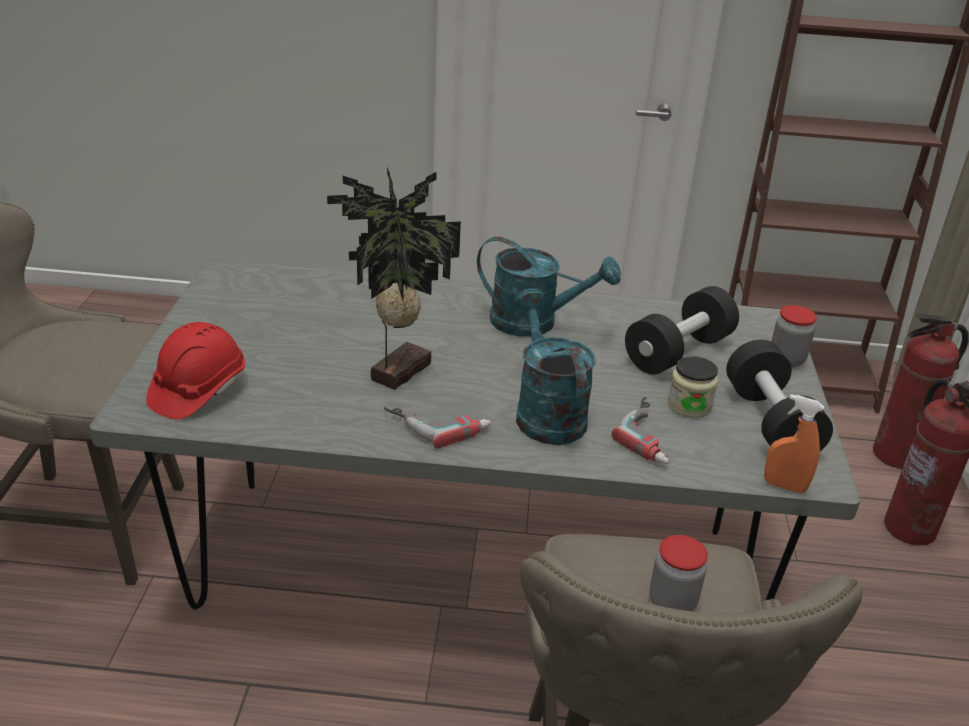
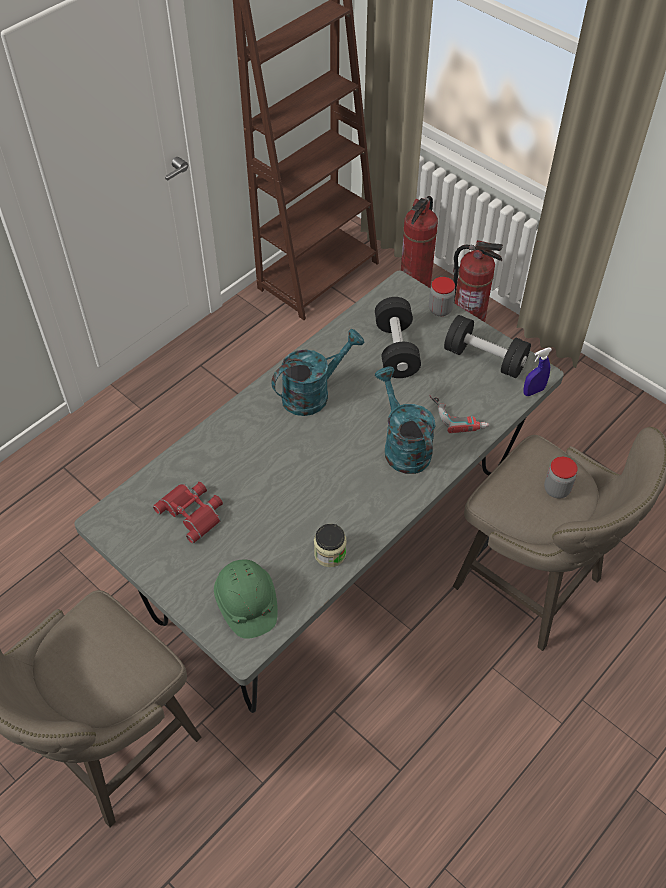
camera: 50 degrees left, 20 degrees up
red hard hat [146,322,245,419] -> green hard hat [214,560,278,639]
potted plant [327,167,461,390] -> none
power drill [384,407,491,449] -> none
turquoise watering can [514,288,595,445] -> turquoise watering can turned 45 degrees clockwise [375,367,435,474]
jar [668,356,718,418] -> jar moved to [314,524,347,567]
orange spray bottle [764,394,824,493] -> blue spray bottle [523,348,552,396]
none -> red binoculars [153,482,223,544]

